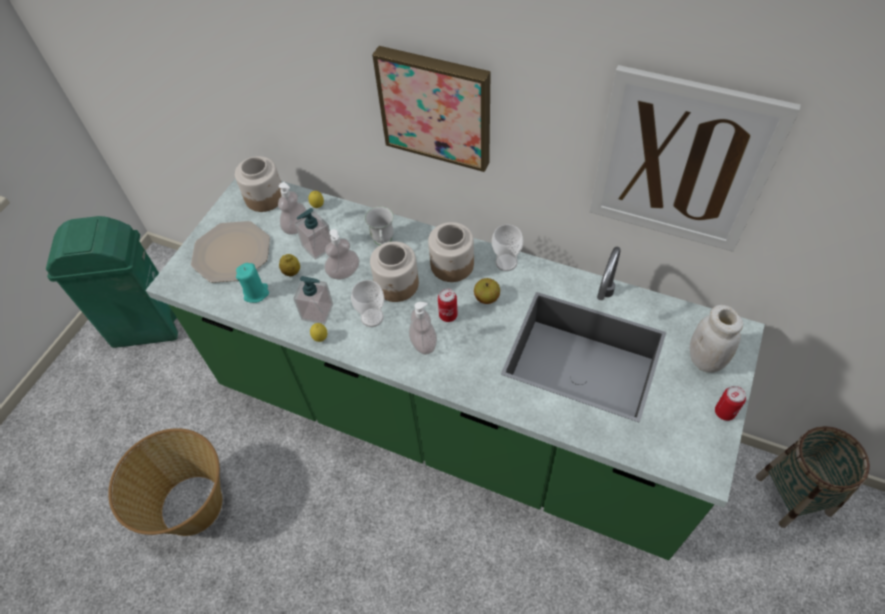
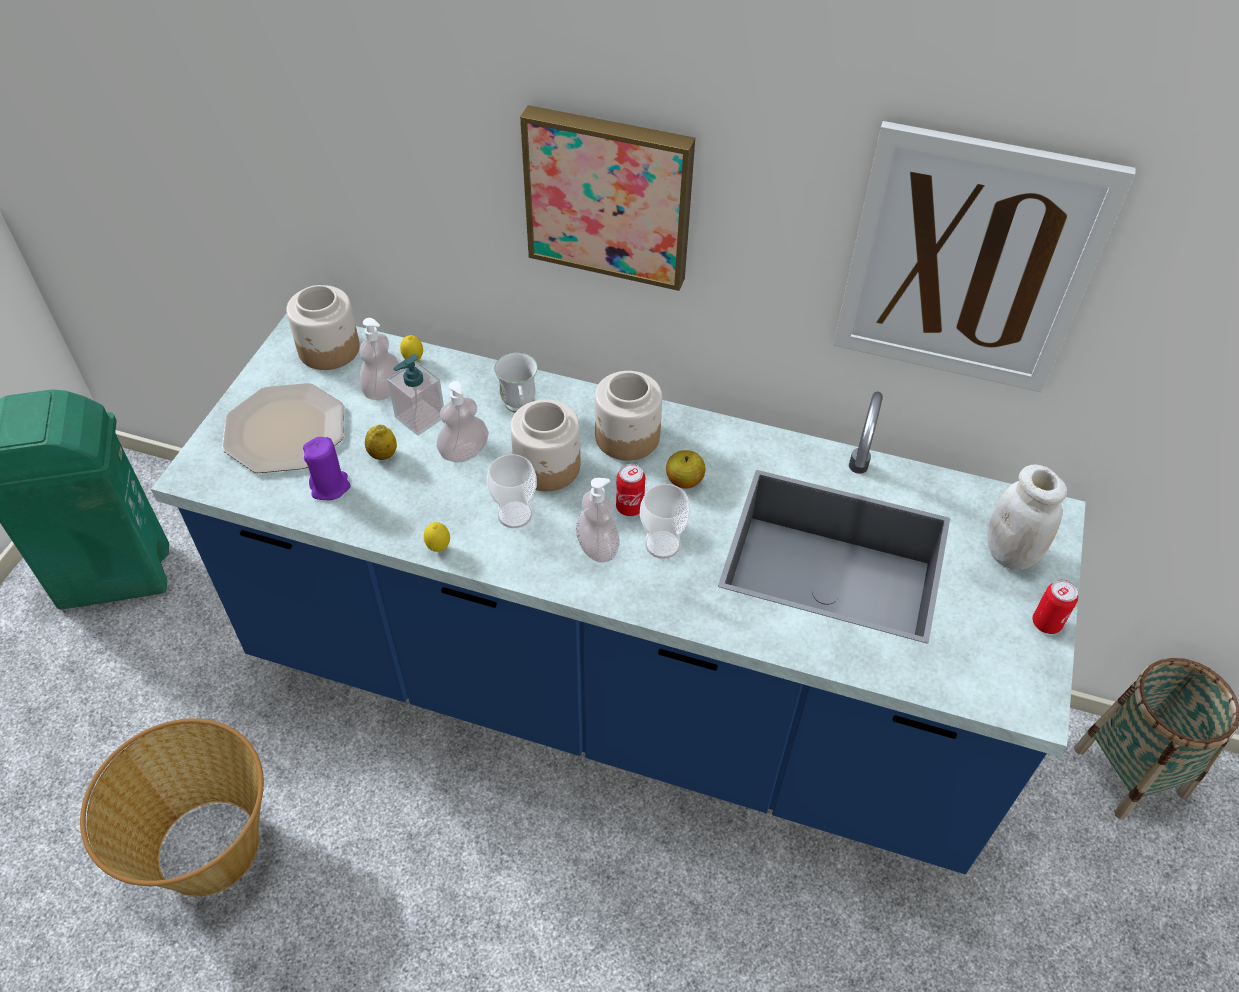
camera: 10 degrees left, 5 degrees down
green counter [145,178,765,560] -> blue counter [151,313,1086,874]
turquoise candle [236,263,269,303] -> purple candle [303,437,351,500]
soap dispenser [293,276,333,325] -> none
cup [492,225,523,271] -> cup moved to [640,484,691,559]

